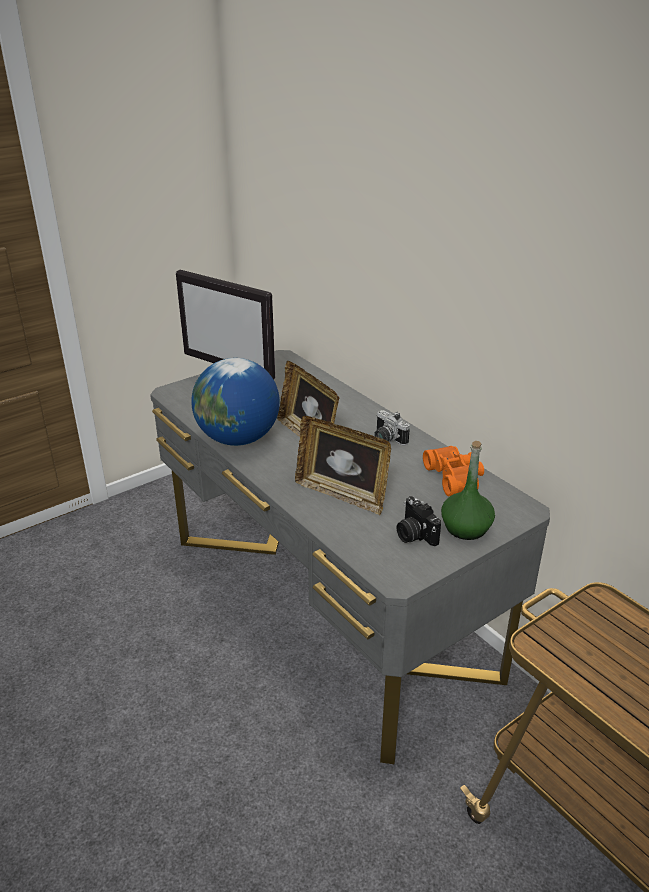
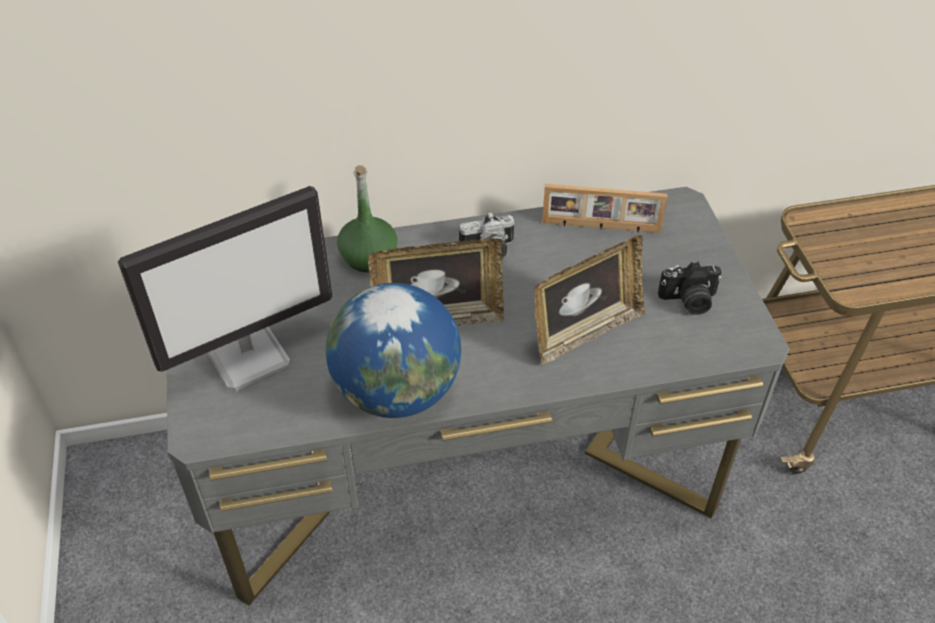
camera: 65 degrees left, 15 degrees up
orange binoculars [423,446,484,496] -> picture frame [542,184,668,233]
green bottle [441,441,495,540] -> green bottle moved to [337,165,398,272]

